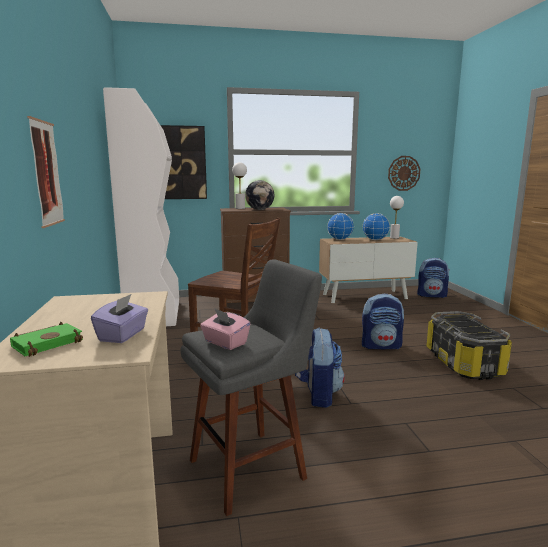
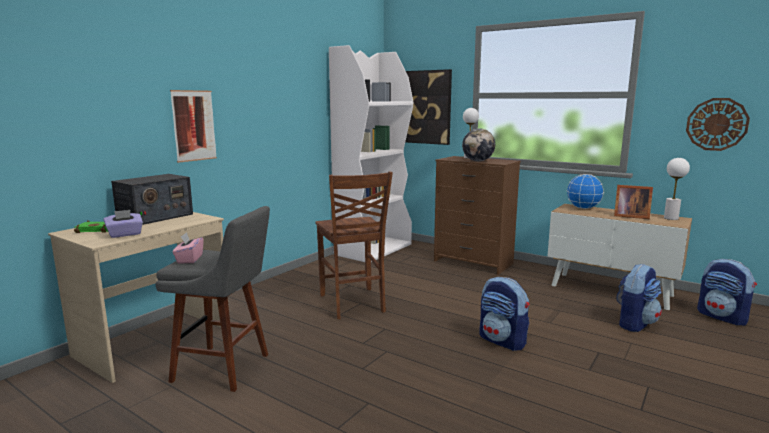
camera: 45 degrees right, 0 degrees up
backpack [295,328,345,408] -> backpack moved to [617,264,662,332]
globe [362,213,390,240] -> picture frame [614,185,653,219]
storage box [426,311,512,380] -> none
none -> radio [111,174,193,225]

